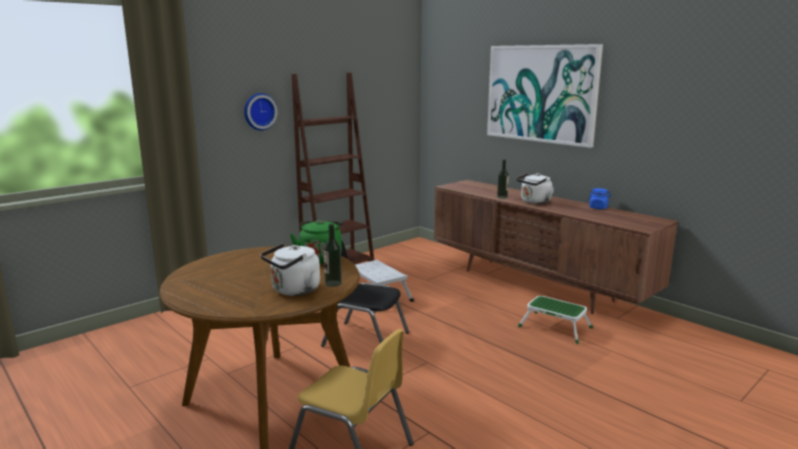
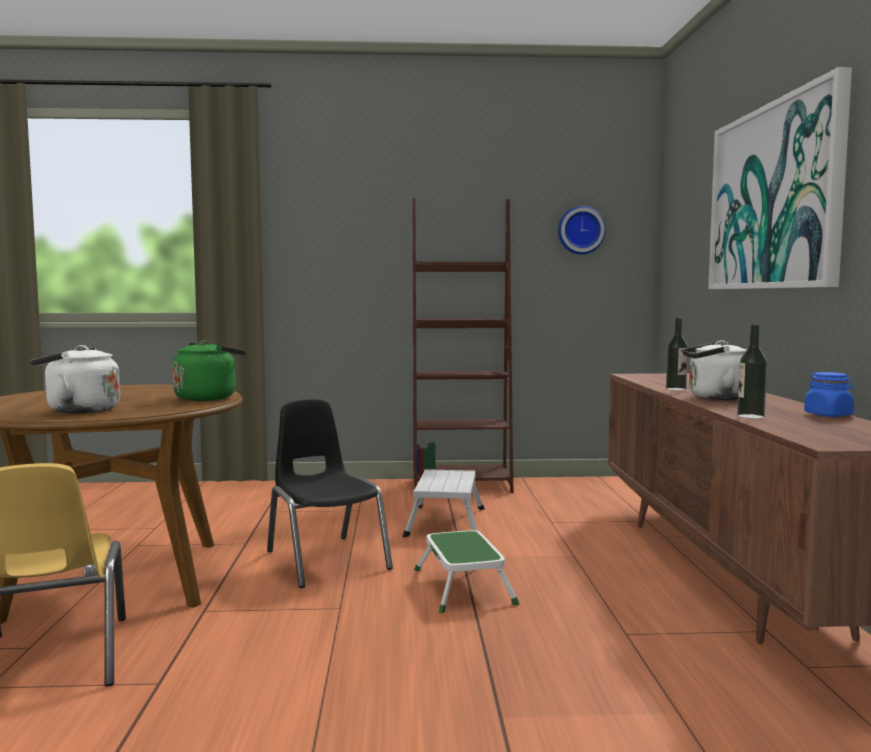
camera: 40 degrees right, 10 degrees down
wall clock [244,93,277,130] -> wall clock moved to [558,206,606,254]
bottle [324,224,342,287] -> bottle moved to [737,325,767,419]
green step ladder [518,296,593,344] -> green step ladder moved to [414,530,519,613]

